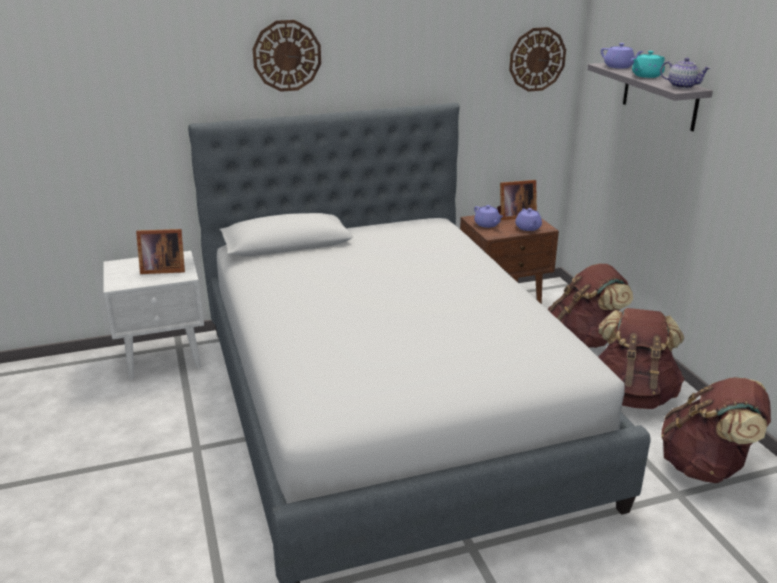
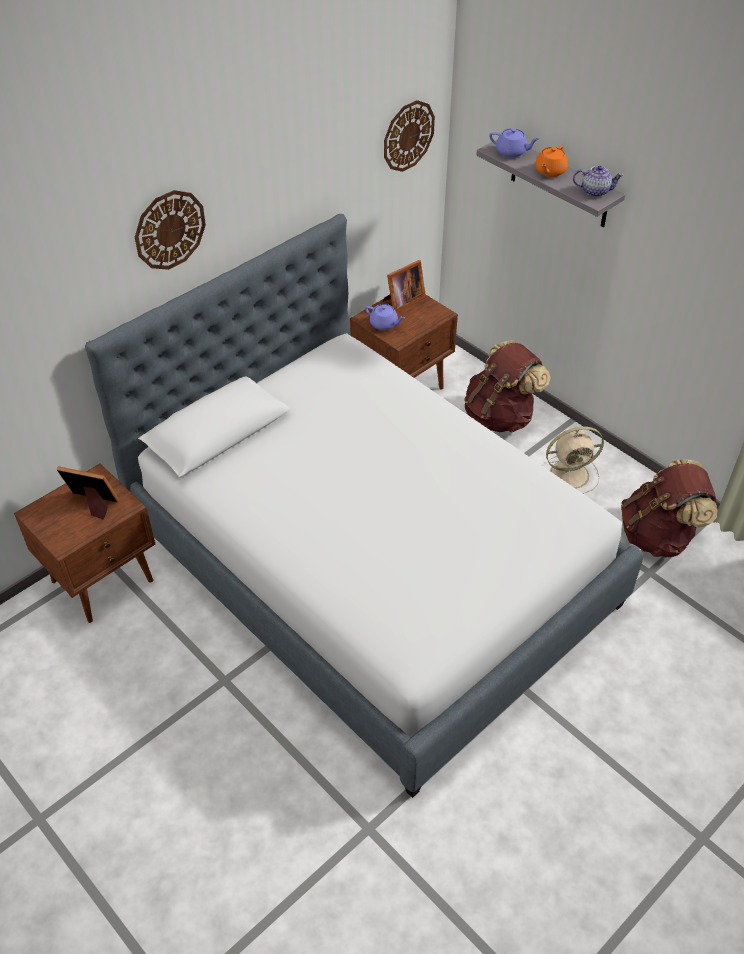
camera: 25 degrees left, 20 degrees up
white nightstand [103,251,204,380] -> brown nightstand [14,464,155,623]
picture frame [136,229,185,274] -> picture frame turned 135 degrees counterclockwise [57,466,119,519]
purple teapot [515,208,542,231] -> none
brown backpack [598,308,685,409] -> beige fan [546,427,604,494]
turquoise teapot [632,51,665,78] -> orange teapot [535,145,568,177]

